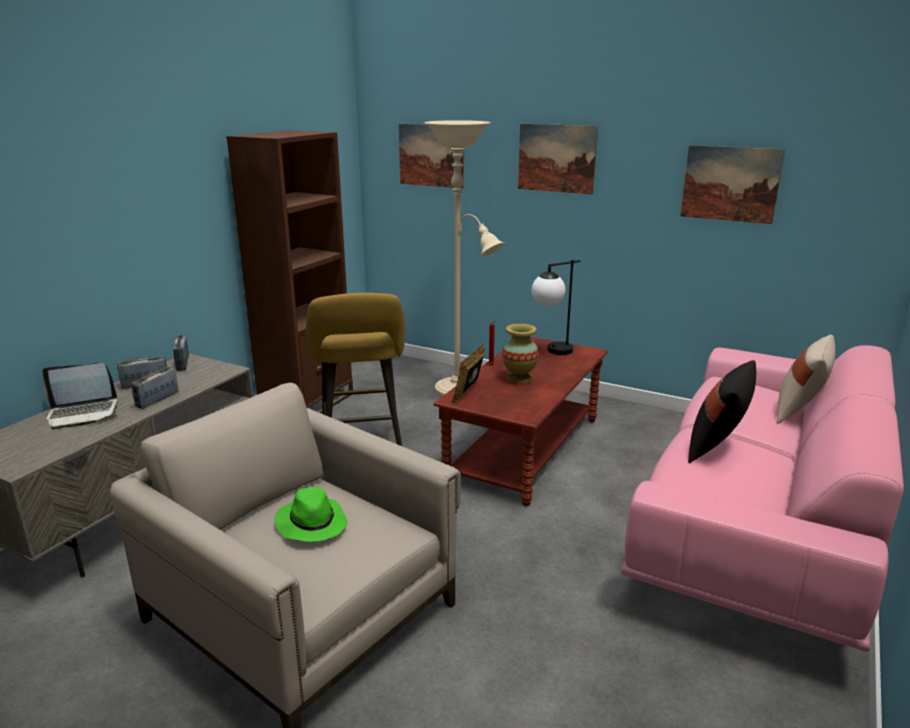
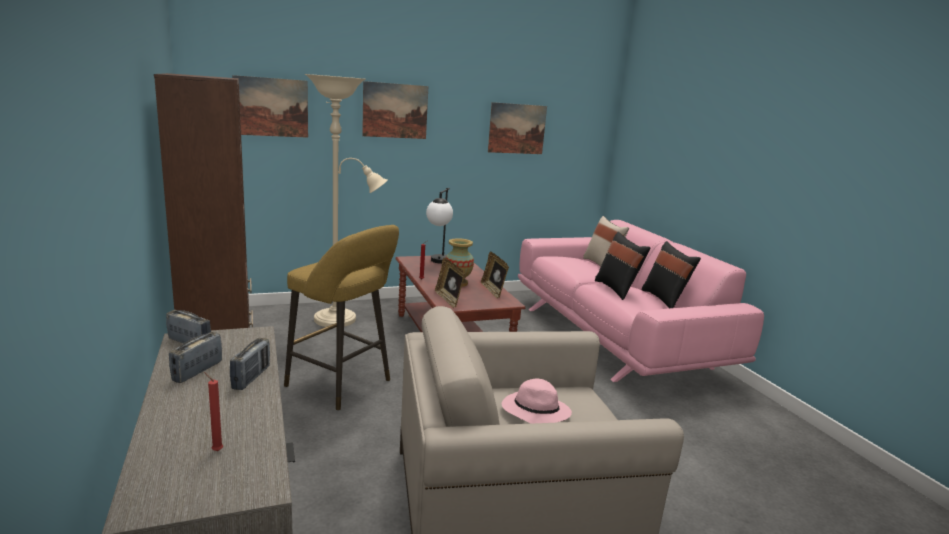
camera: 50 degrees left, 5 degrees down
laptop [42,363,118,430] -> none
radio [131,367,178,409] -> radio turned 150 degrees counterclockwise [230,338,270,390]
green hat [275,487,348,542] -> pink hat [502,378,572,424]
none -> red candle [204,372,223,451]
none -> picture frame [481,251,509,298]
none -> black pillow [642,241,701,308]

